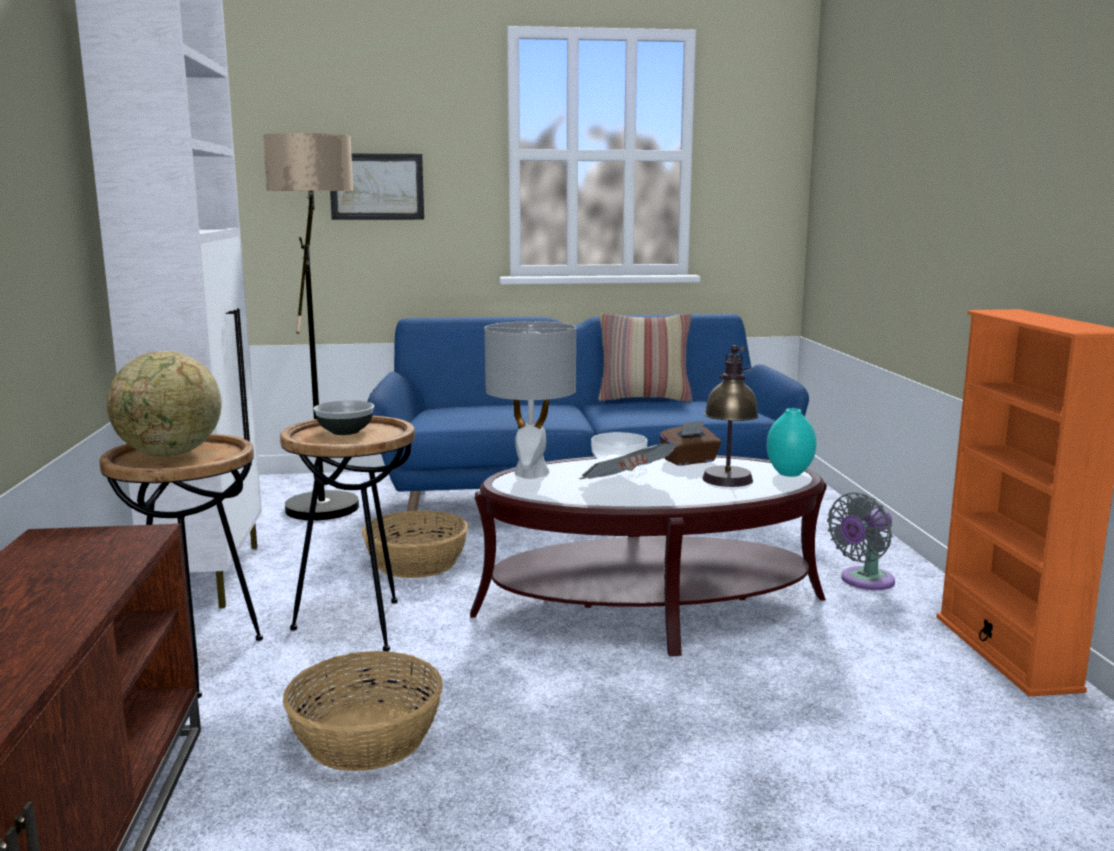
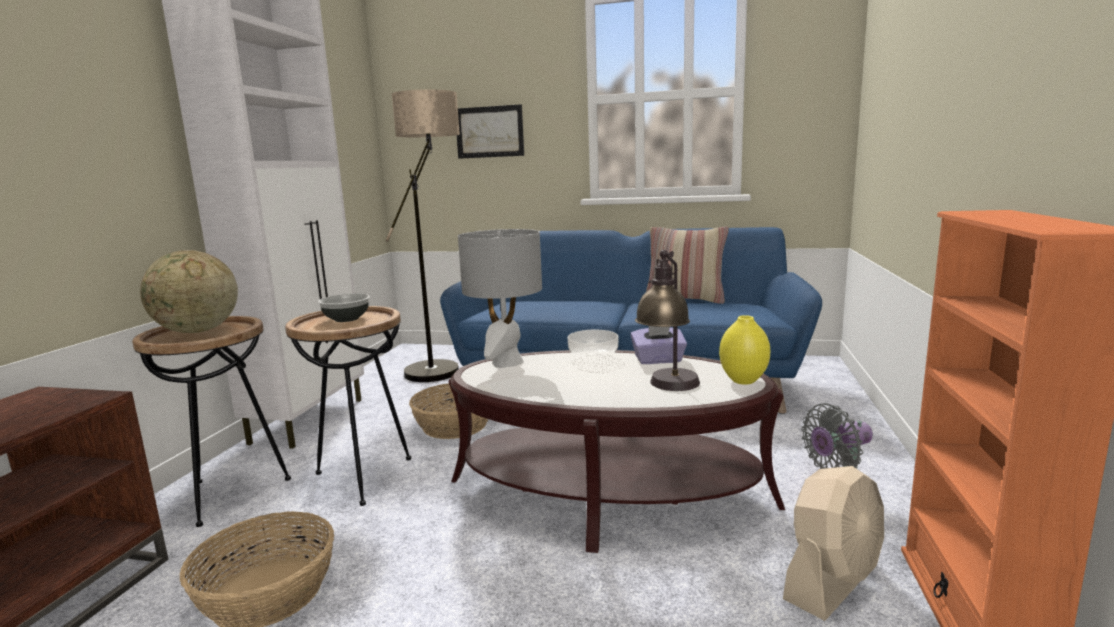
camera: 20 degrees right, 0 degrees up
newspaper [579,443,678,479] -> none
brown tissue box [659,421,721,466] -> purple tissue box [631,326,687,364]
turquoise vase [767,408,816,477] -> yellow vase [719,315,770,385]
none -> beige fan [783,466,884,621]

